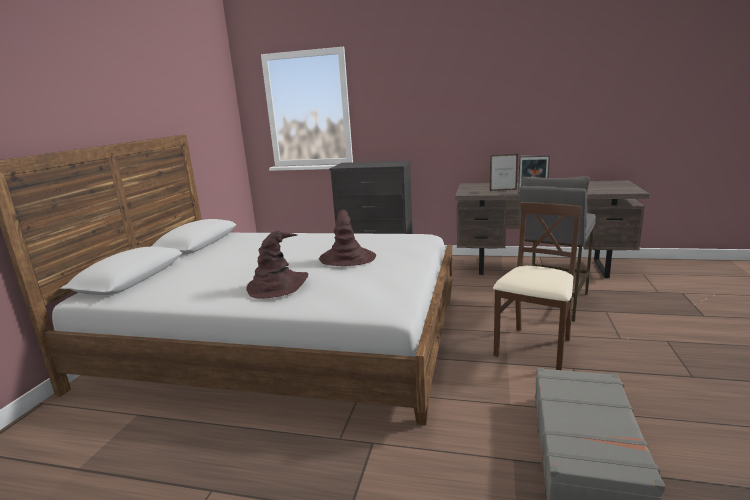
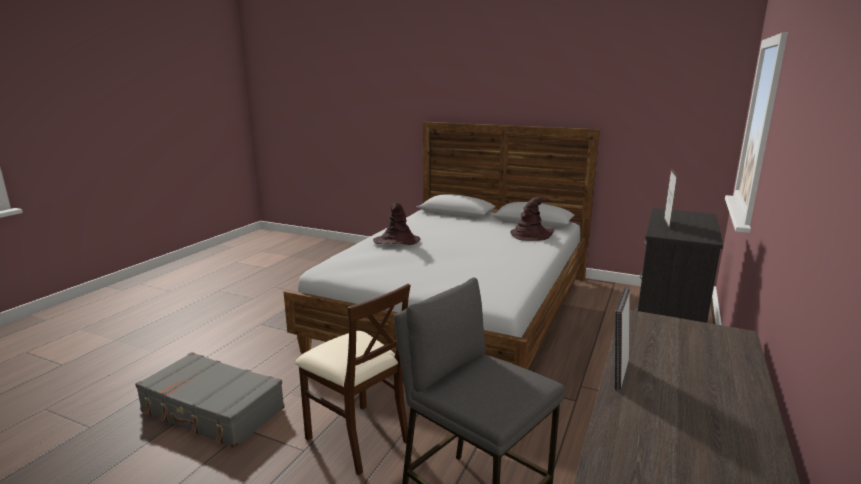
camera: 100 degrees right, 0 degrees up
brown hat [319,209,376,266] -> brown hat moved to [510,197,554,241]
picture frame [490,154,518,191] -> picture frame moved to [664,169,677,230]

